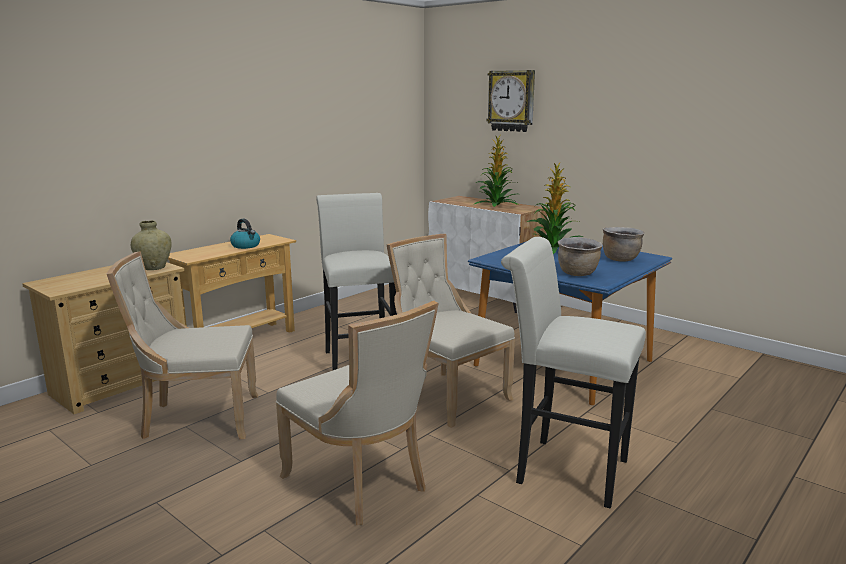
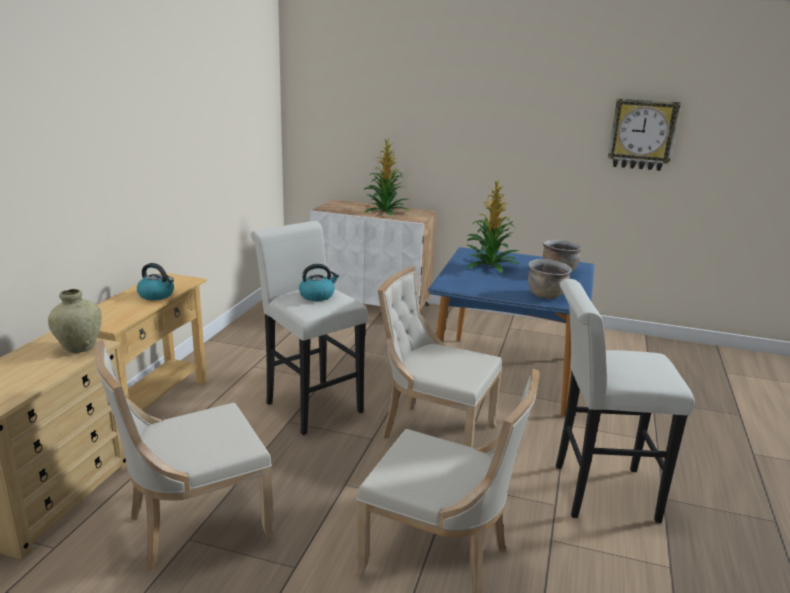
camera: 25 degrees left, 5 degrees up
wall clock [486,70,535,132] -> wall clock moved to [608,98,681,171]
none -> kettle [299,264,339,301]

